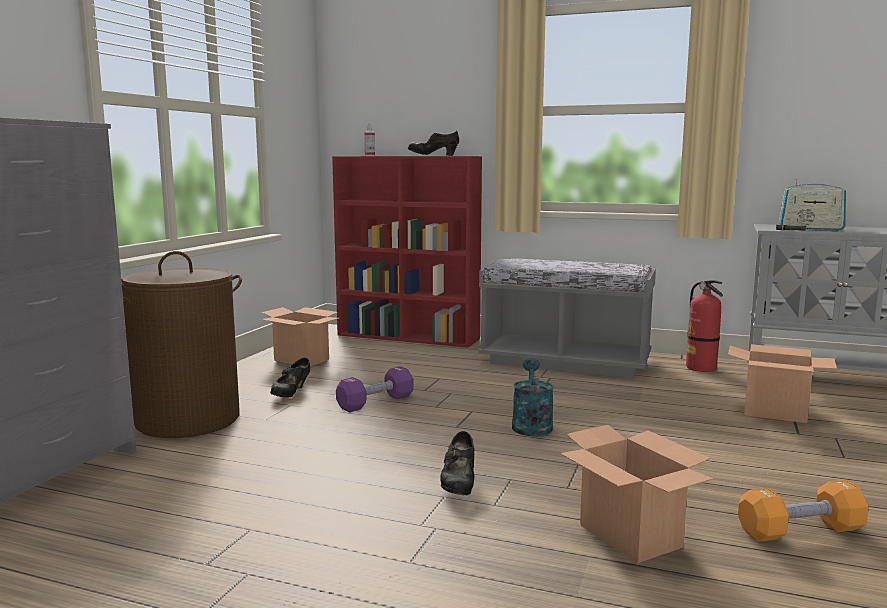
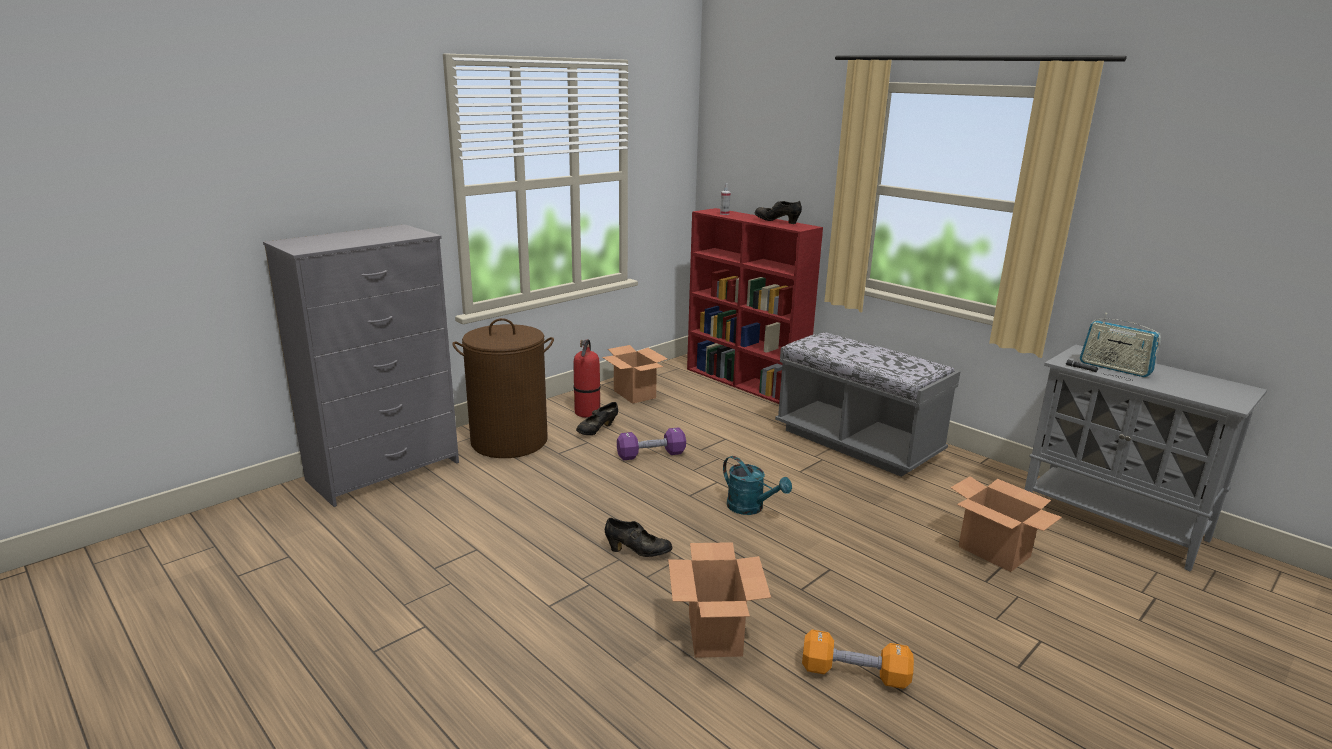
camera: 25 degrees right, 10 degrees up
black shoe [440,431,475,495] -> black shoe turned 105 degrees counterclockwise [605,518,673,557]
turquoise watering can [512,358,554,436] -> turquoise watering can turned 105 degrees clockwise [723,456,792,515]
fire extinguisher [686,280,723,372] -> fire extinguisher moved to [574,339,600,418]

